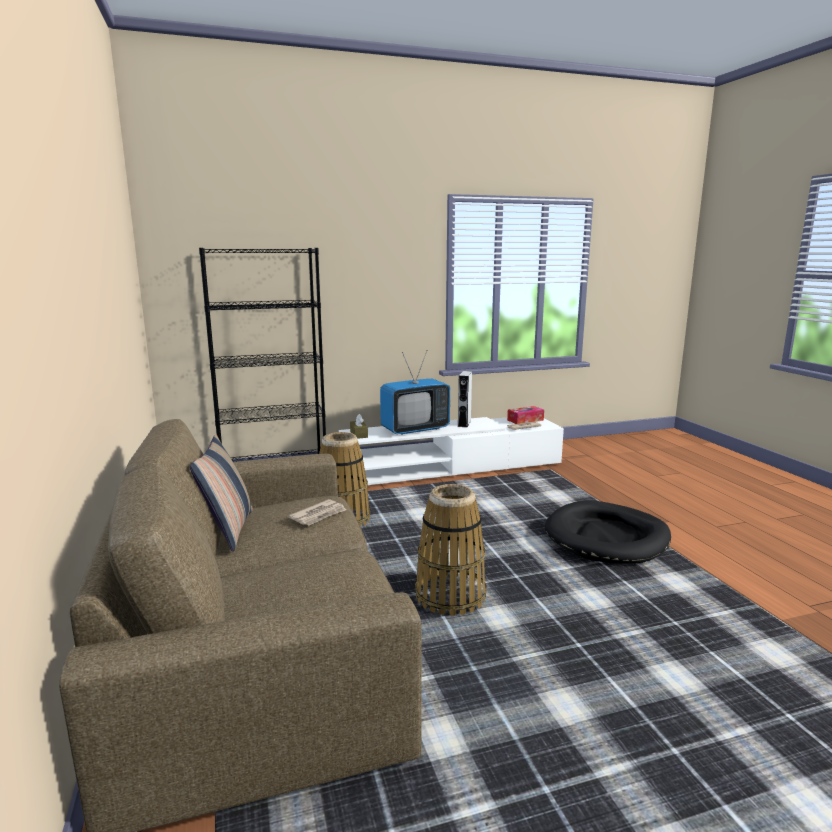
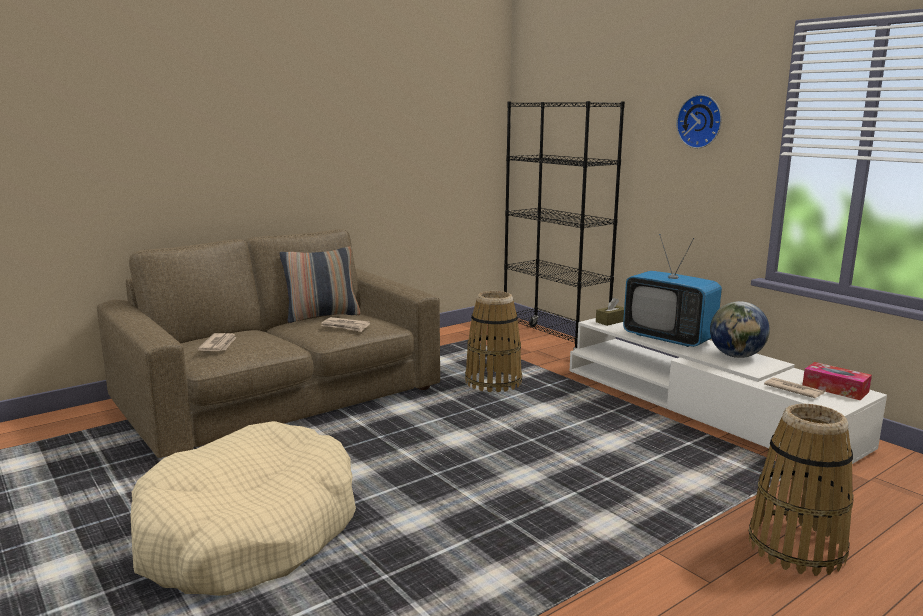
camera: 70 degrees right, 0 degrees up
basket [415,484,487,616] -> basket moved to [749,404,854,576]
grey speaker [458,371,472,427] -> globe [710,301,770,358]
black dog bed [545,500,671,564] -> none
none -> beige dog bed [131,421,356,596]
none -> newspaper [197,333,237,351]
none -> wall clock [676,94,722,148]

